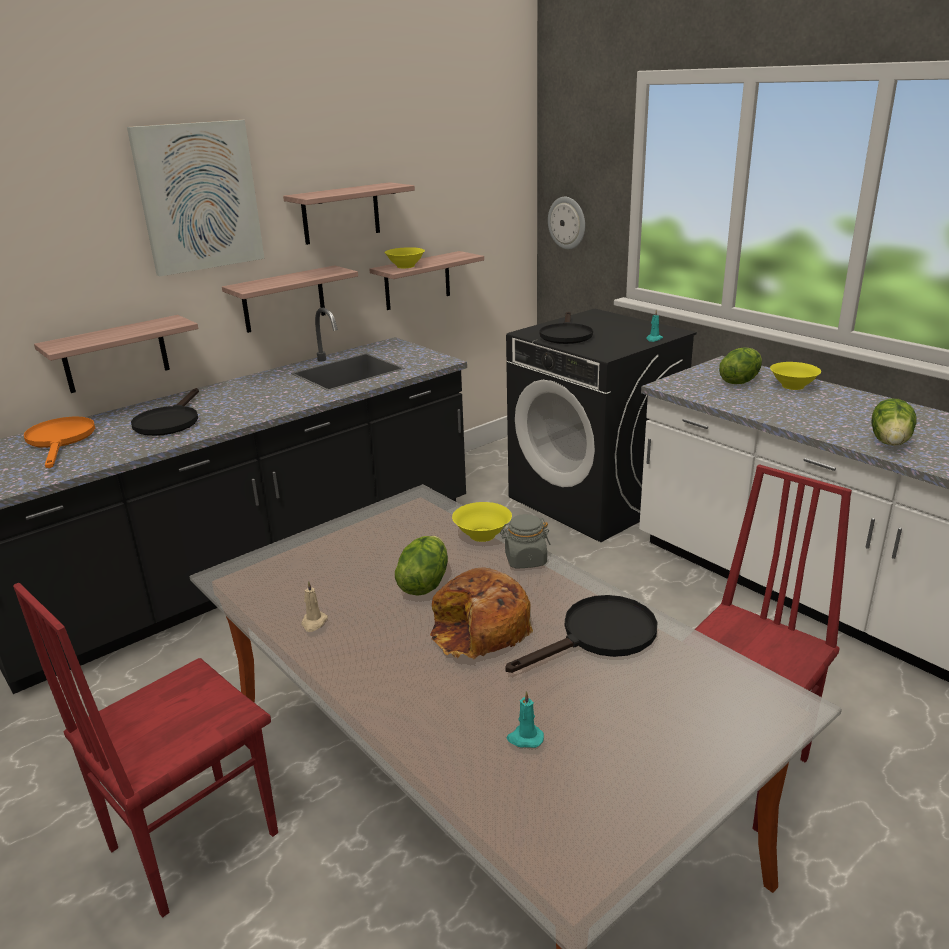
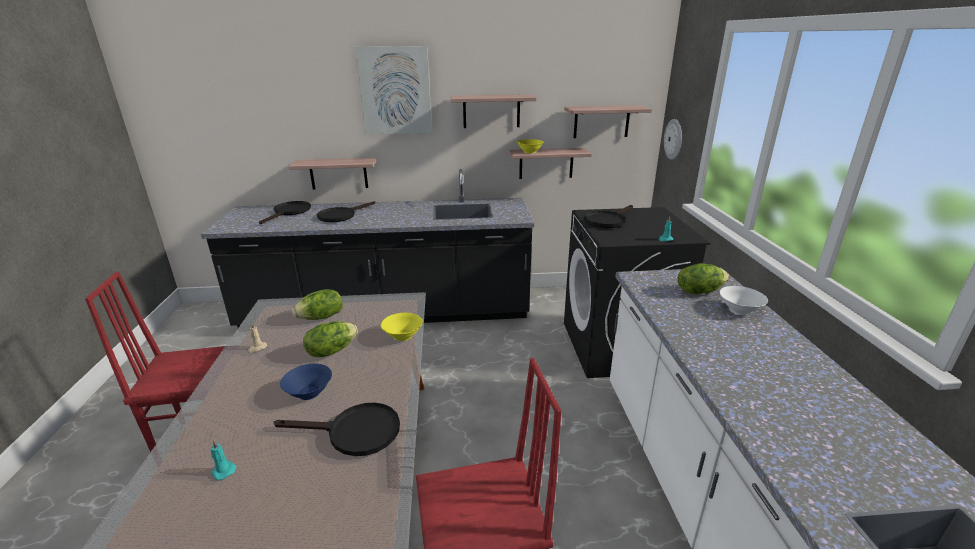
camera: 35 degrees right, 0 degrees up
orange frying pan [24,416,95,468] -> black frying pan [259,201,311,224]
shelf [222,265,358,333] -> shelf moved to [564,105,652,138]
bread [430,567,533,659] -> blue bowl [280,364,332,400]
grey jar [500,514,551,568] -> none
yellow bowl [770,362,821,390] -> white bowl [719,286,768,315]
lettuce [872,398,917,446] -> lettuce moved to [292,289,343,320]

